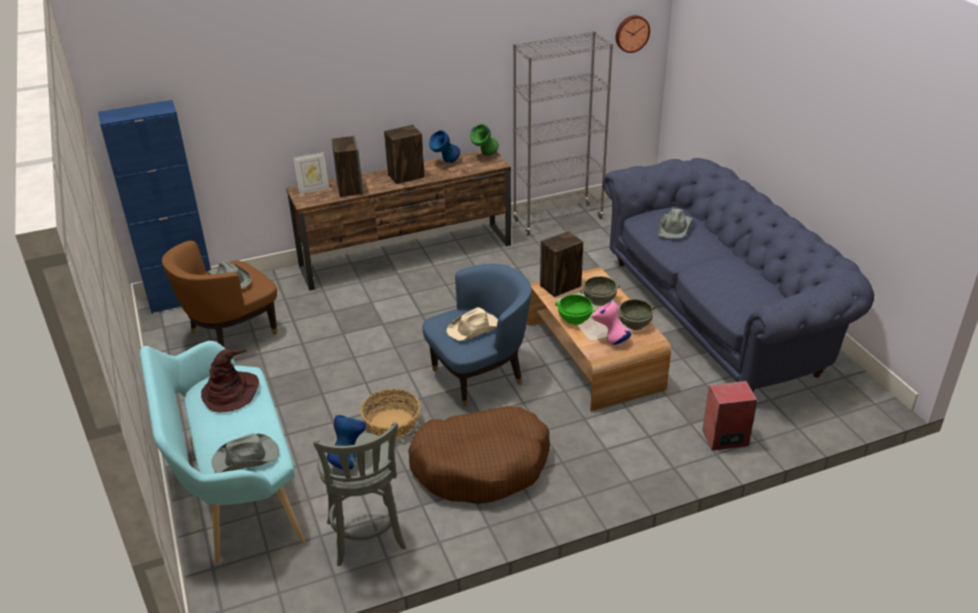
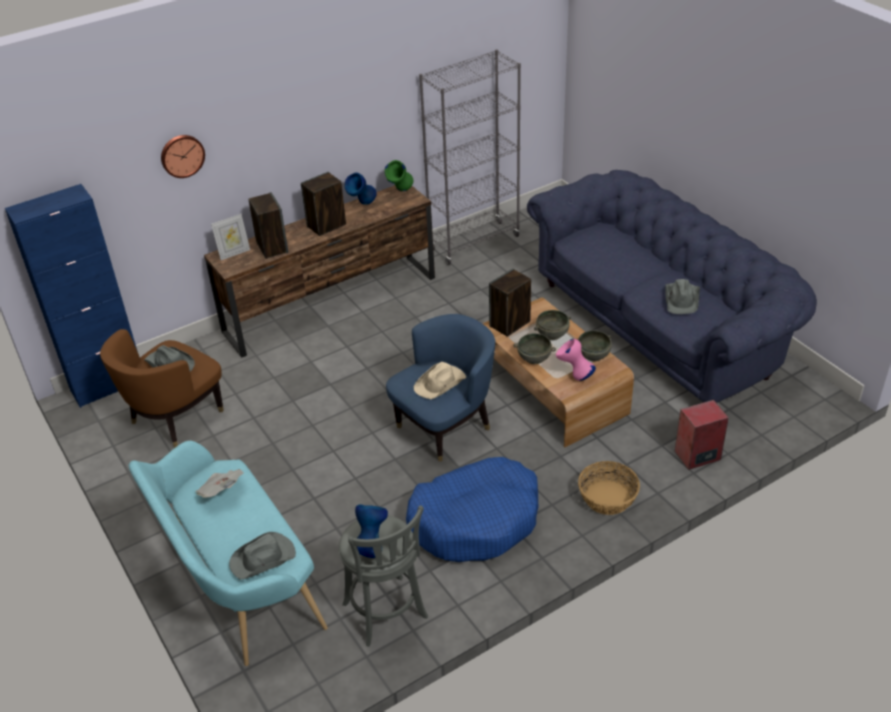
camera: 10 degrees left, 5 degrees up
brown hat [201,349,259,412] -> newspaper [195,469,244,498]
basket [361,389,421,439] -> basket moved to [578,461,640,515]
brown dog bed [408,406,550,504] -> blue dog bed [406,457,538,562]
green bowl [555,294,595,325] -> grey bowl [514,333,556,364]
wall clock [616,15,650,53] -> wall clock moved to [161,135,205,178]
grey hat [658,209,694,238] -> grey hat moved to [665,279,700,314]

